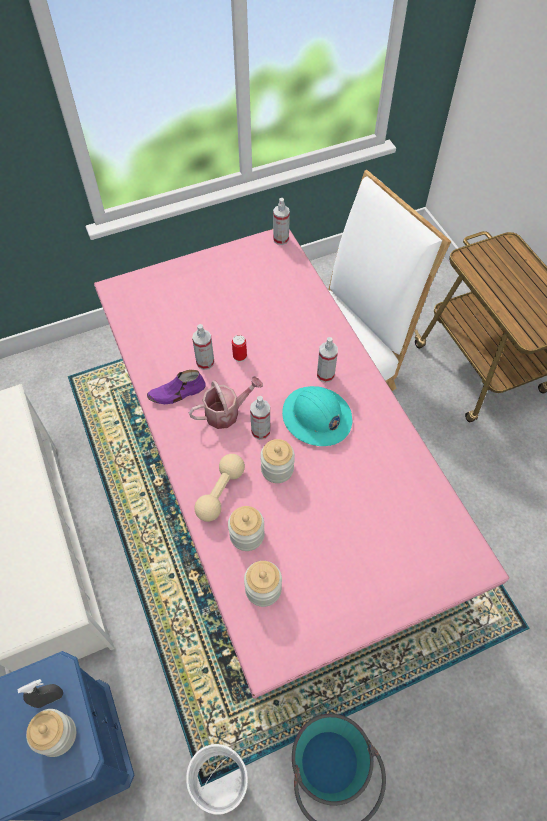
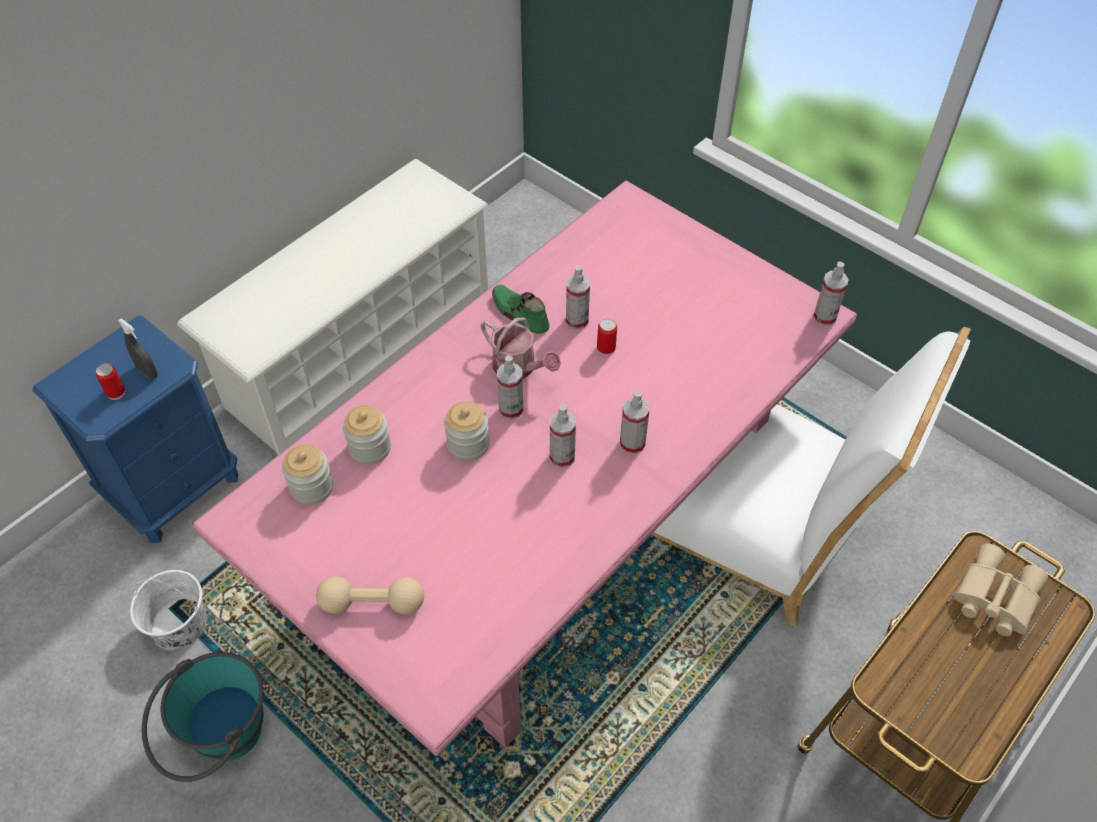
camera: 65 degrees right, 5 degrees down
jar [26,709,76,757] -> can [96,363,125,400]
purple shoe [147,370,205,404] -> green shoe [492,284,549,334]
beige dumbbell [194,454,245,522] -> beige dumbbell moved to [316,576,424,614]
turquoise hard hat [282,386,352,446] -> spray bottle [550,404,576,468]
none -> beige binoculars [954,543,1048,636]

